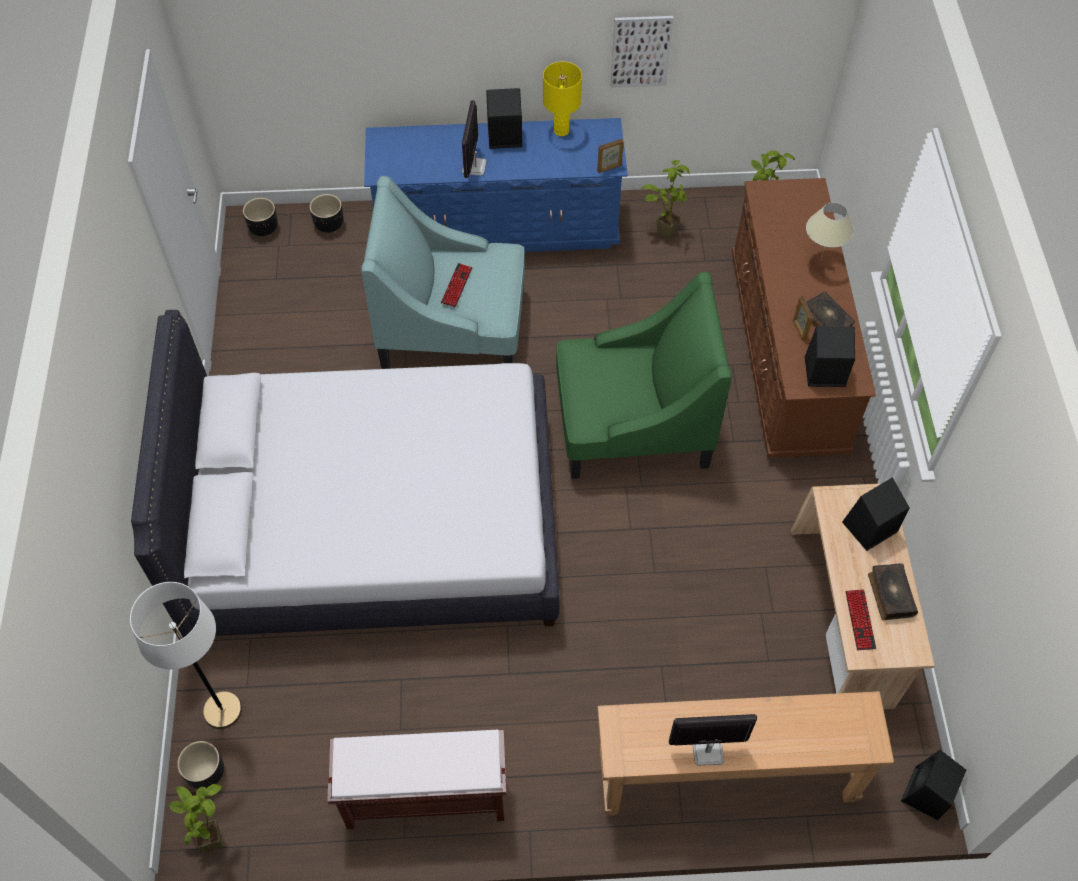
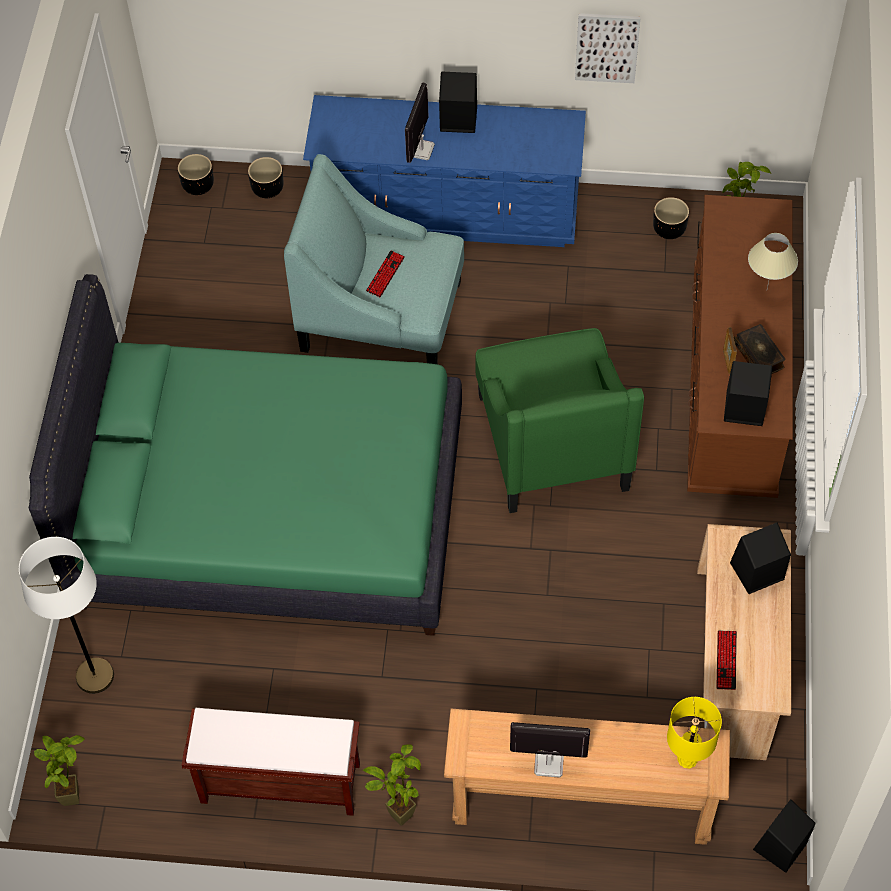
camera: 10 degrees right, 0 degrees up
white bed [131,310,560,638] -> green bed [29,274,462,636]
black planter [177,741,224,789] -> black planter moved to [653,197,689,239]
yellow table lamp [543,62,582,136] -> yellow table lamp moved to [667,697,722,769]
green armchair [556,272,732,479] -> green armchair turned 75 degrees clockwise [475,328,644,513]
picture frame [597,139,624,173] -> none
potted plant [641,160,689,241] -> potted plant moved to [363,744,421,826]
book [868,563,918,620] -> none

